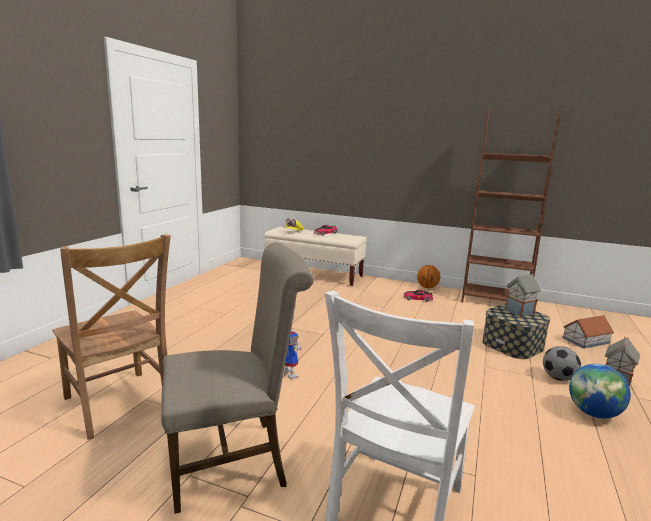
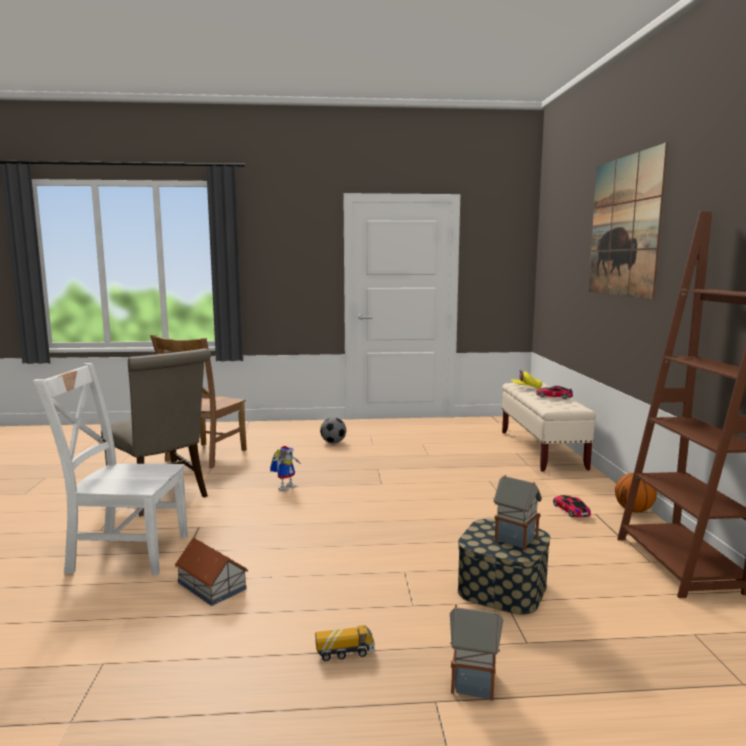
camera: 65 degrees right, 5 degrees down
football [543,346,581,381] -> football moved to [320,417,346,443]
toy house [563,315,614,349] -> toy house moved to [175,538,248,606]
globe [569,364,631,419] -> toy truck [315,625,375,661]
none -> picture [588,142,668,299]

